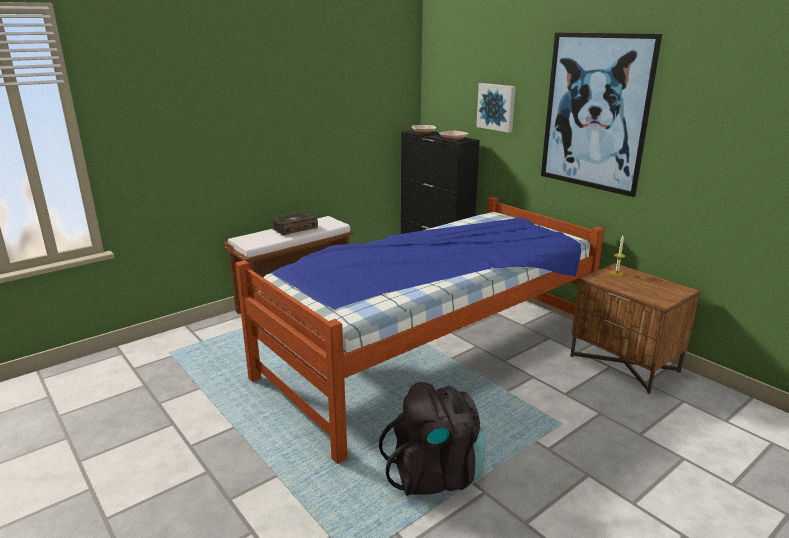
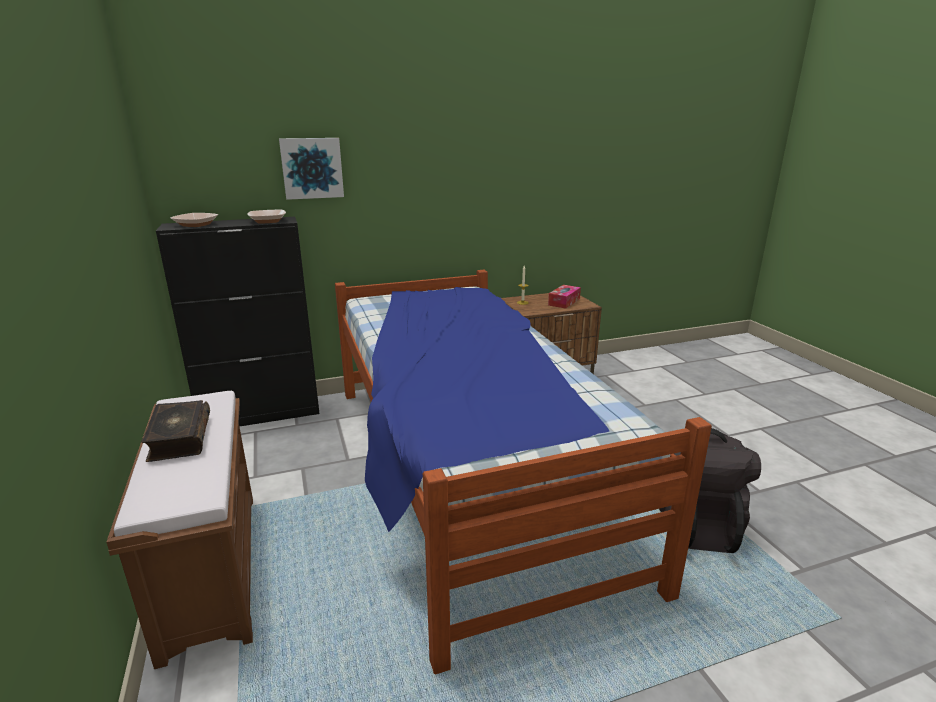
camera: 70 degrees left, 0 degrees up
picture [541,32,662,197] -> none
none -> tissue box [548,285,581,309]

